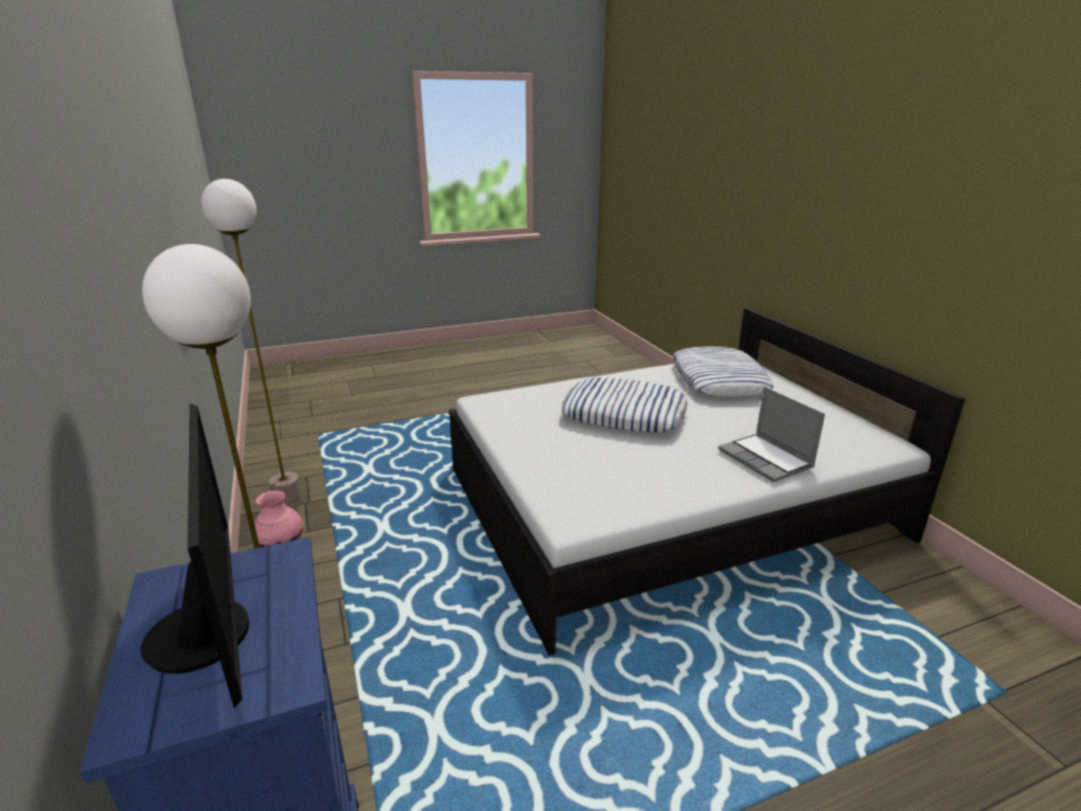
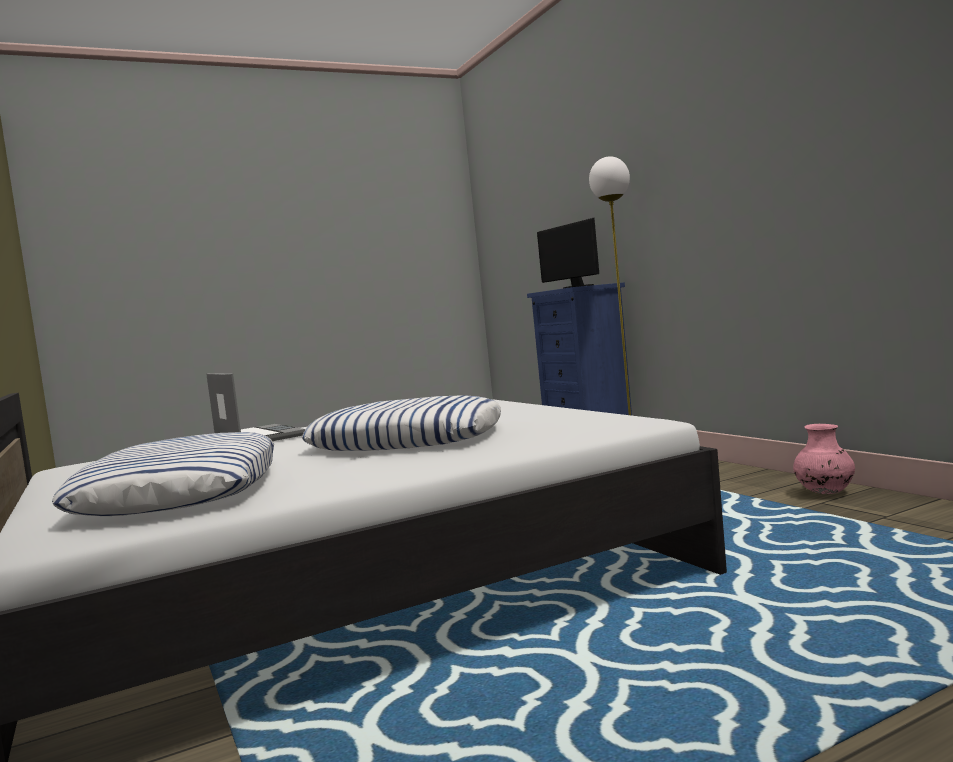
camera: 175 degrees right, 20 degrees down
floor lamp [201,179,303,509] -> none

